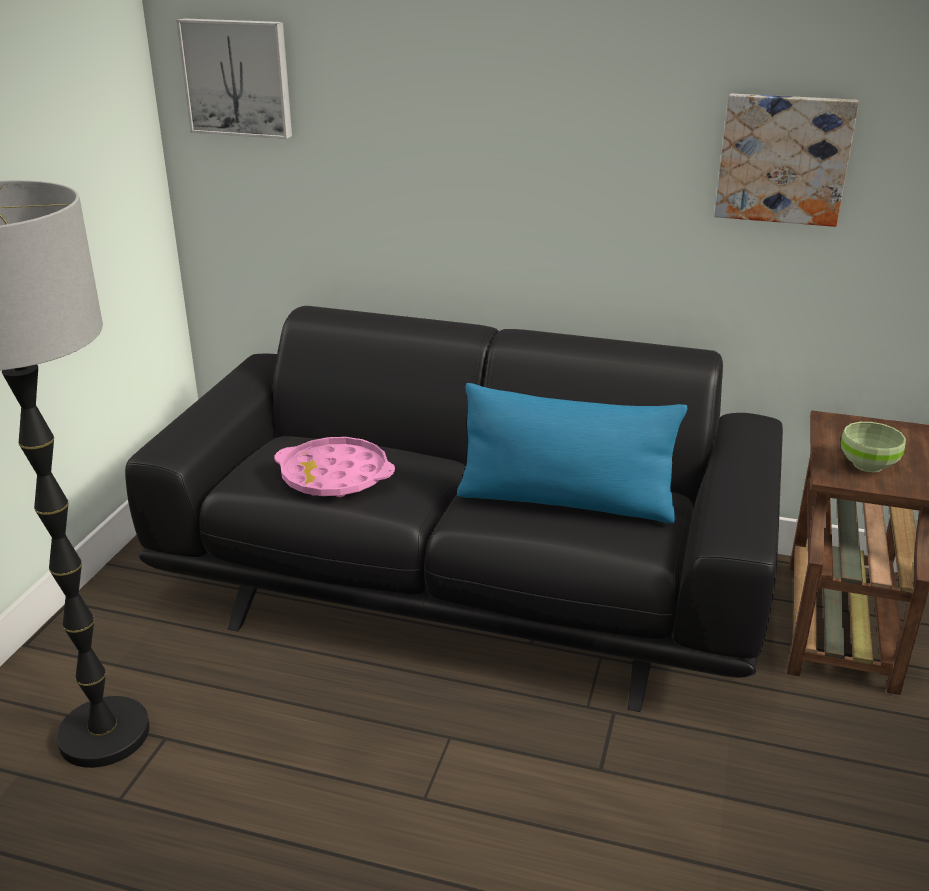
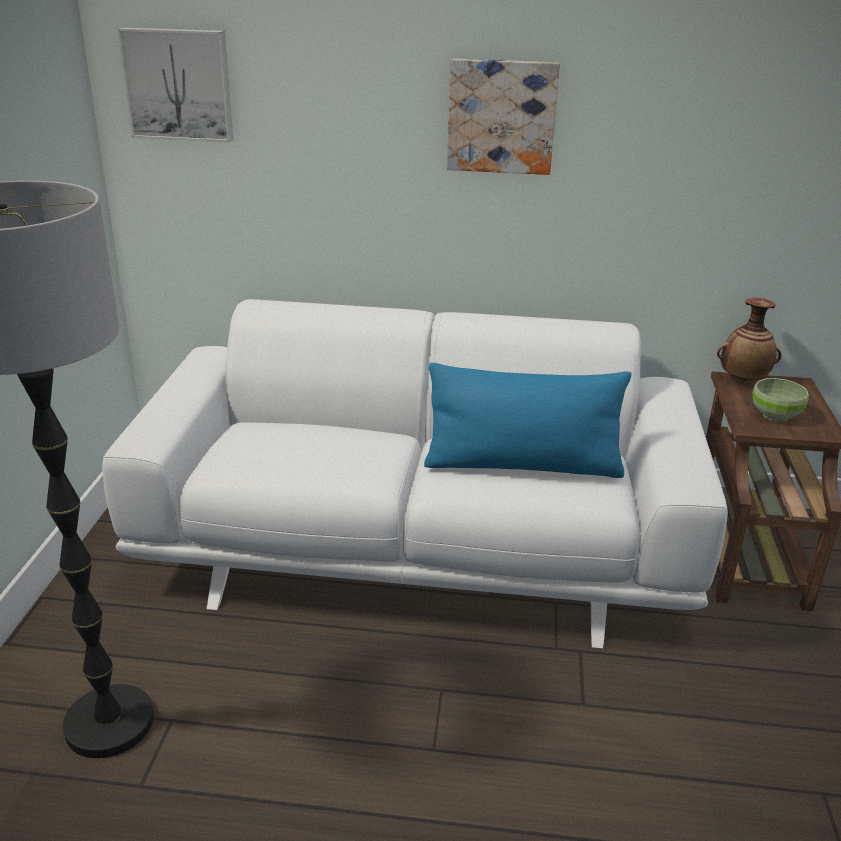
camera: 10 degrees left, 0 degrees up
black sofa [125,306,783,712] -> white sofa [102,299,728,649]
pink tray [274,437,395,497] -> none
picture [714,94,859,227] -> picture moved to [447,59,560,175]
none -> vase [717,298,782,381]

